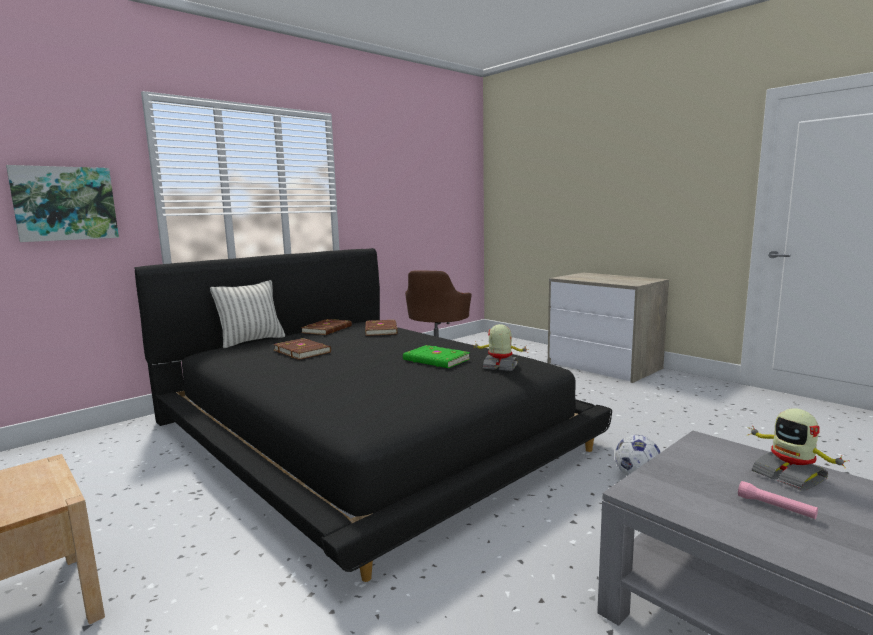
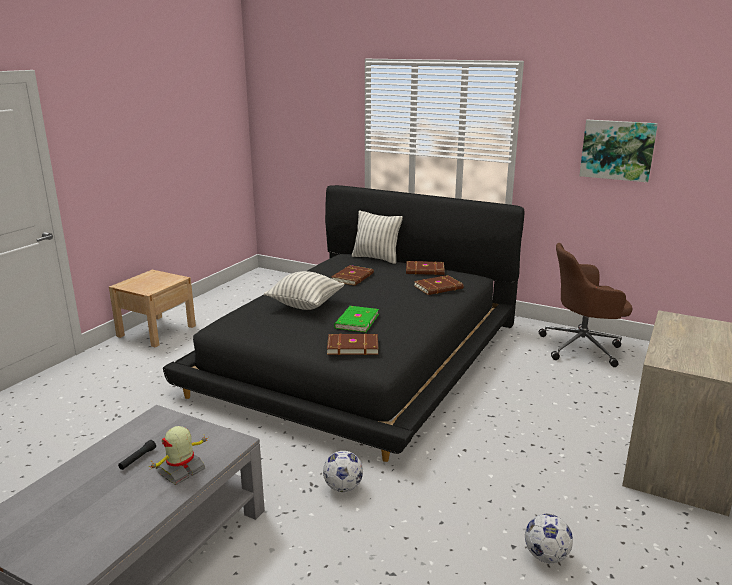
camera: 70 degrees right, 10 degrees up
picture [6,165,119,242] -> picture moved to [579,120,658,182]
toy robot [472,324,529,371] -> brown book [327,334,378,355]
pink flashlight [738,481,818,519] -> black flashlight [118,440,156,470]
none -> pillow [264,271,344,310]
none -> football [525,514,573,563]

